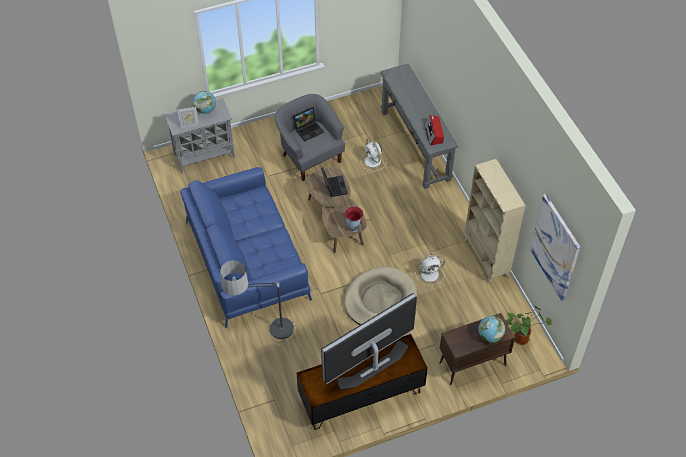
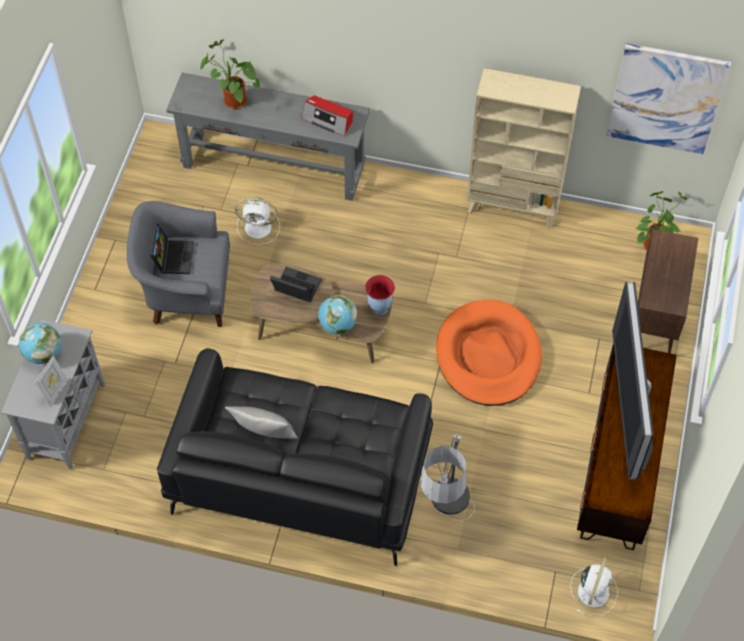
camera: 55 degrees left, 5 degrees up
blue sofa [180,167,312,328] -> black sofa [157,348,433,566]
beige dog bed [344,266,418,325] -> orange dog bed [436,300,542,406]
white fan [414,255,445,286] -> white fan moved to [570,557,617,616]
globe [478,316,505,343] -> globe moved to [318,295,357,335]
none -> potted plant [200,39,260,109]
none -> grey pillow [225,406,298,439]

